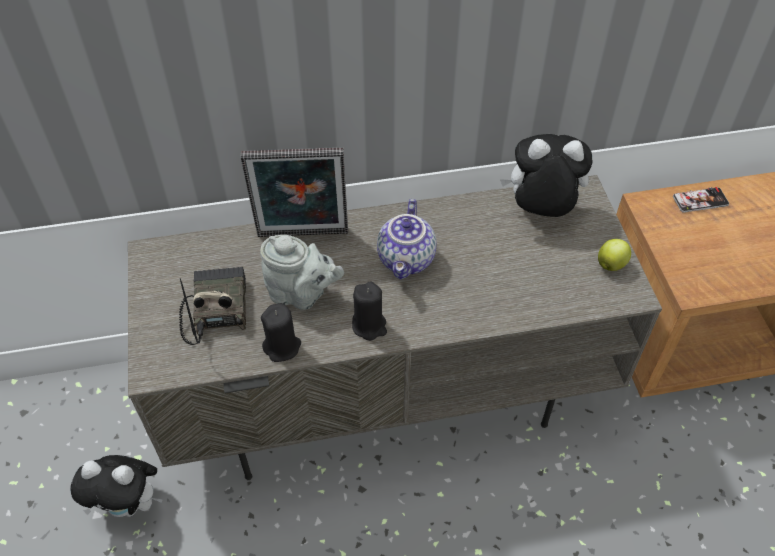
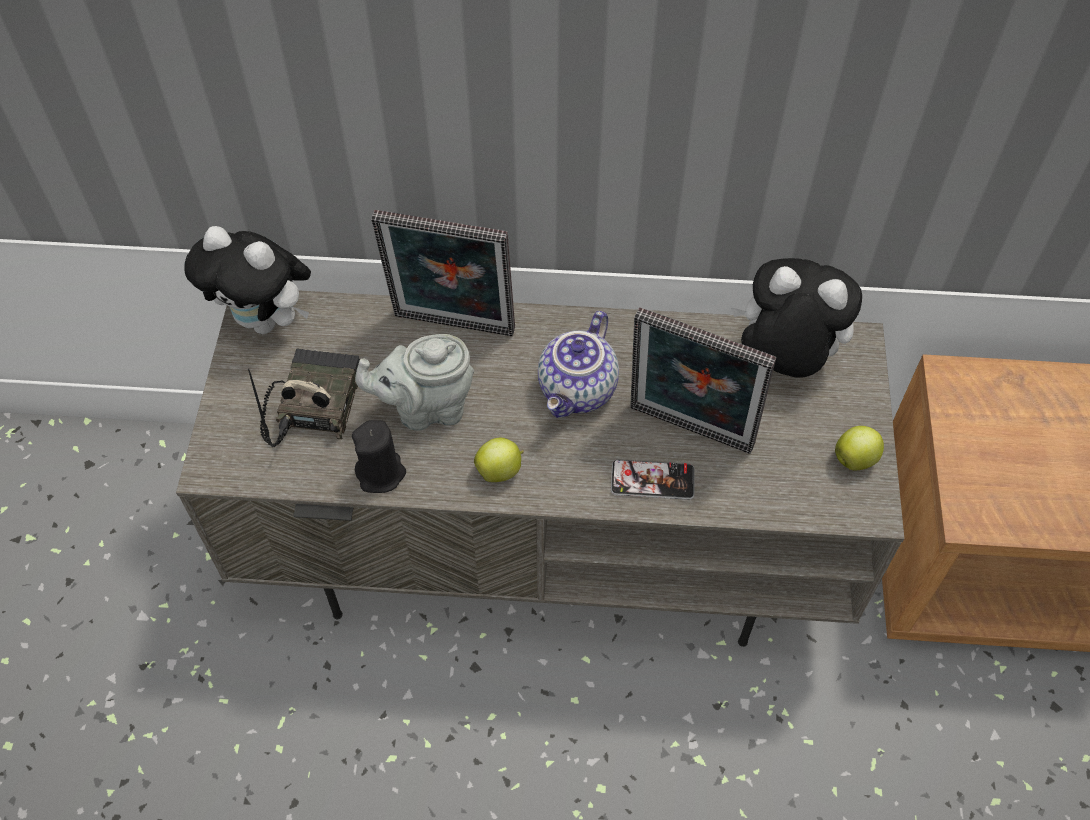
camera: 15 degrees right, 5 degrees up
plush toy [70,455,163,517] -> plush toy moved to [184,226,311,334]
grey teapot [260,235,344,310] -> grey teapot turned 135 degrees clockwise [355,334,474,431]
black candle [352,282,387,341] -> apple [474,438,524,482]
phone [673,187,729,213] -> phone moved to [611,459,694,500]
none -> picture frame [630,307,776,454]

